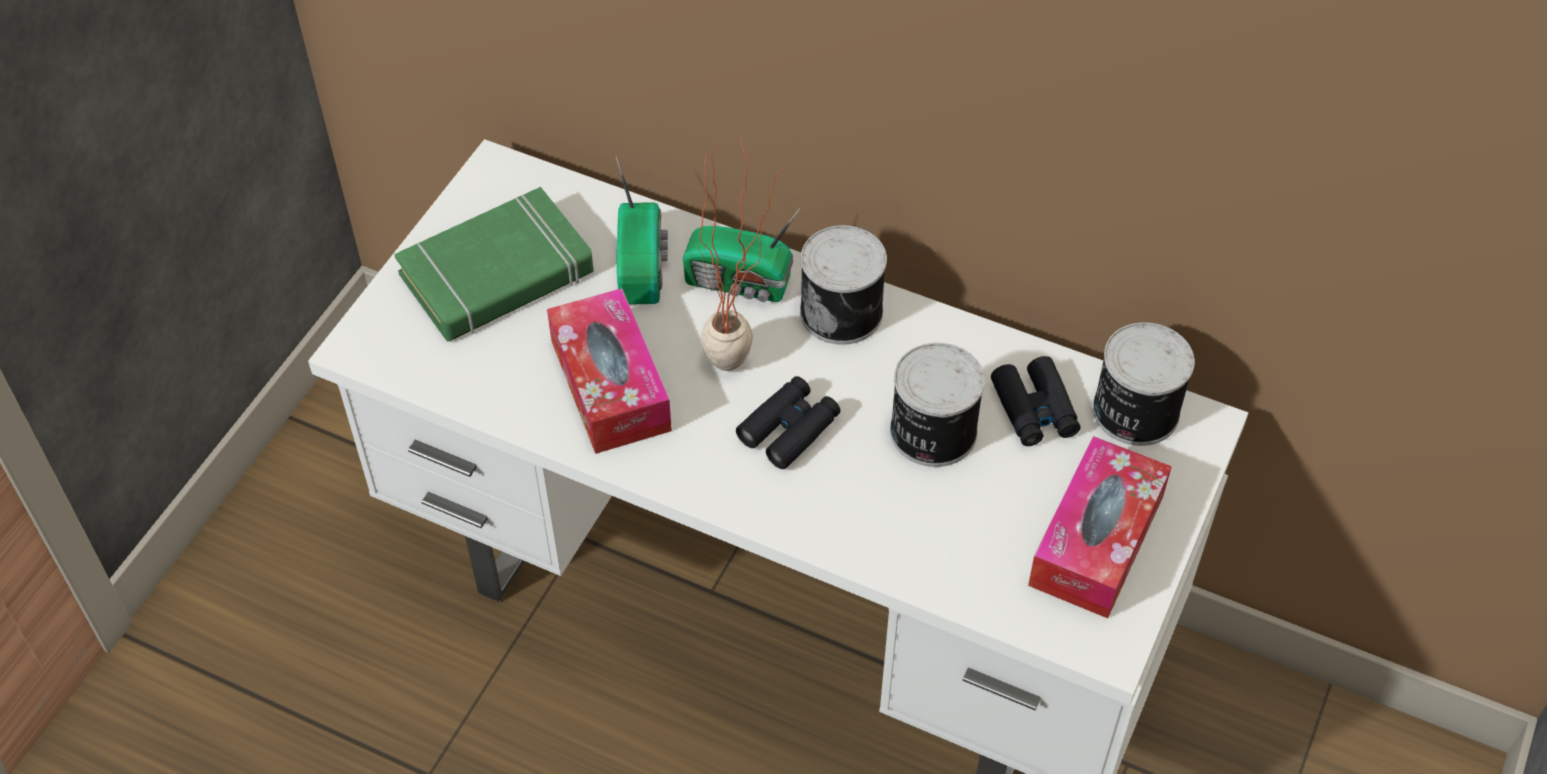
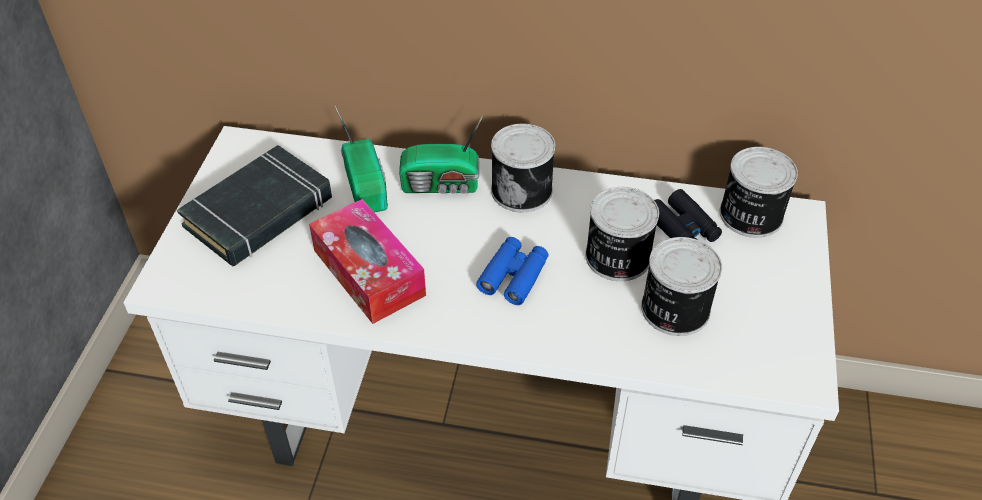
camera: 15 degrees left, 5 degrees down
green book [394,187,594,342] -> black book [177,145,332,266]
potted plant [696,138,784,371] -> none
black binoculars [736,376,841,469] -> blue binoculars [476,237,548,305]
tissue box [1028,436,1172,618] -> none
none -> can [641,237,722,336]

